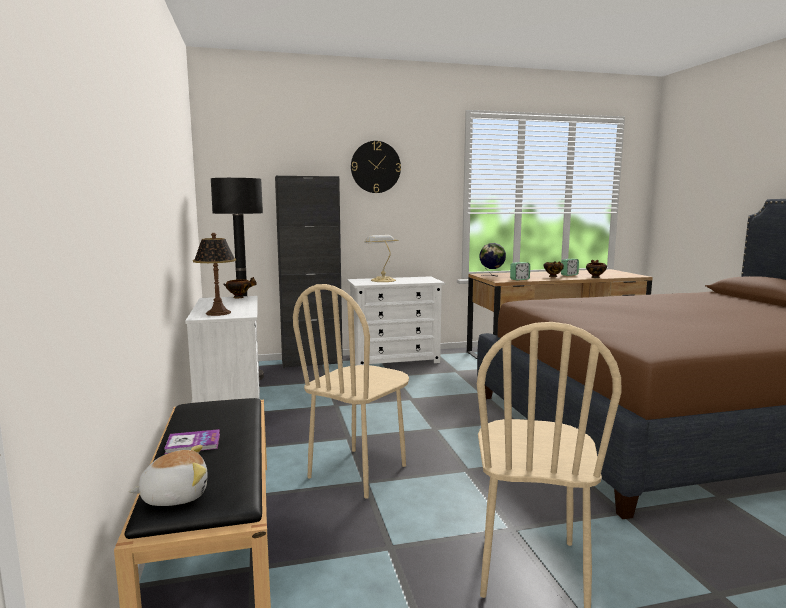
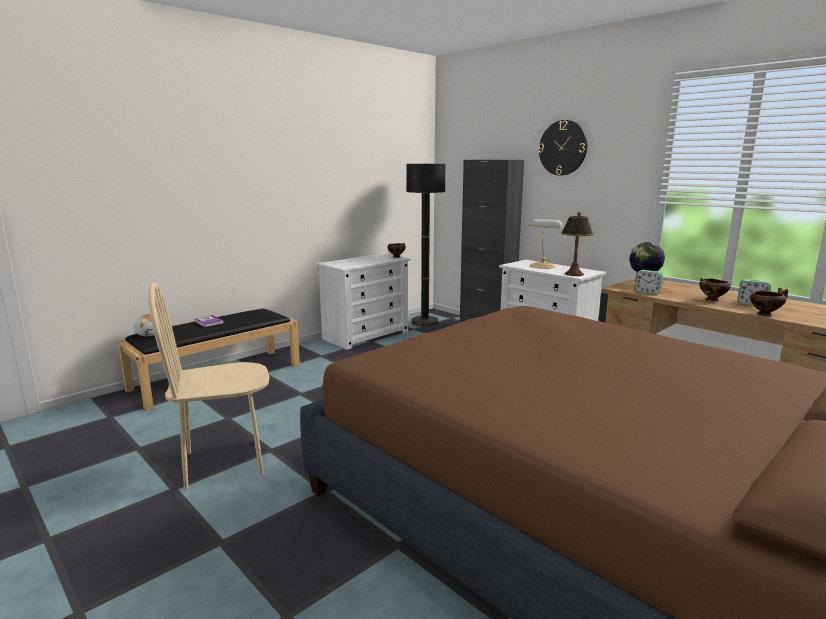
camera: 60 degrees right, 5 degrees up
table lamp [193,233,236,316] -> table lamp moved to [561,212,594,276]
beige chair [293,284,409,499] -> none

